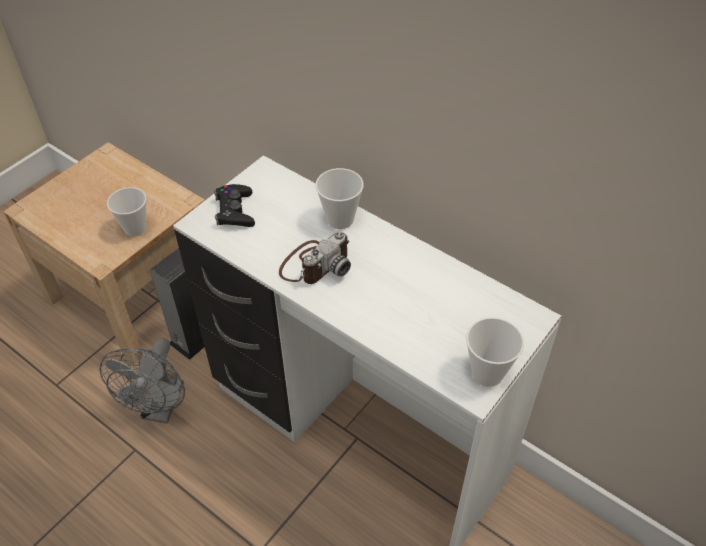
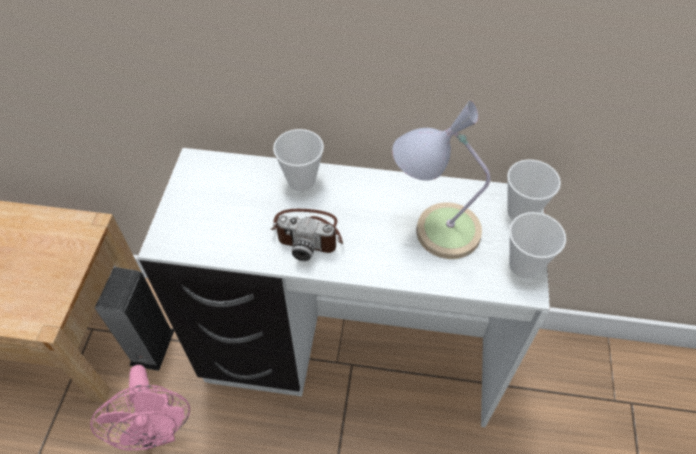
camera: 30 degrees left, 5 degrees up
grey fan [99,338,185,424] -> pink fan [90,365,190,450]
cup [107,187,146,237] -> cup moved to [507,159,561,220]
black game controller [214,184,255,227] -> none
camera [279,232,351,284] -> camera turned 90 degrees clockwise [271,209,343,261]
none -> table lamp [392,101,490,259]

